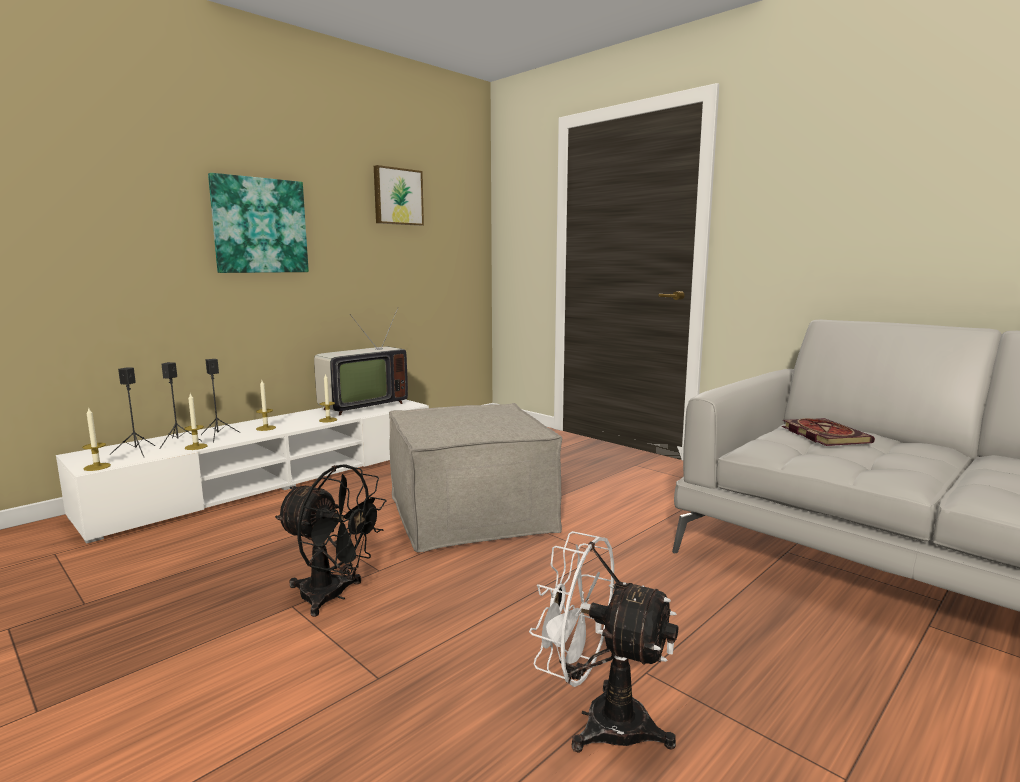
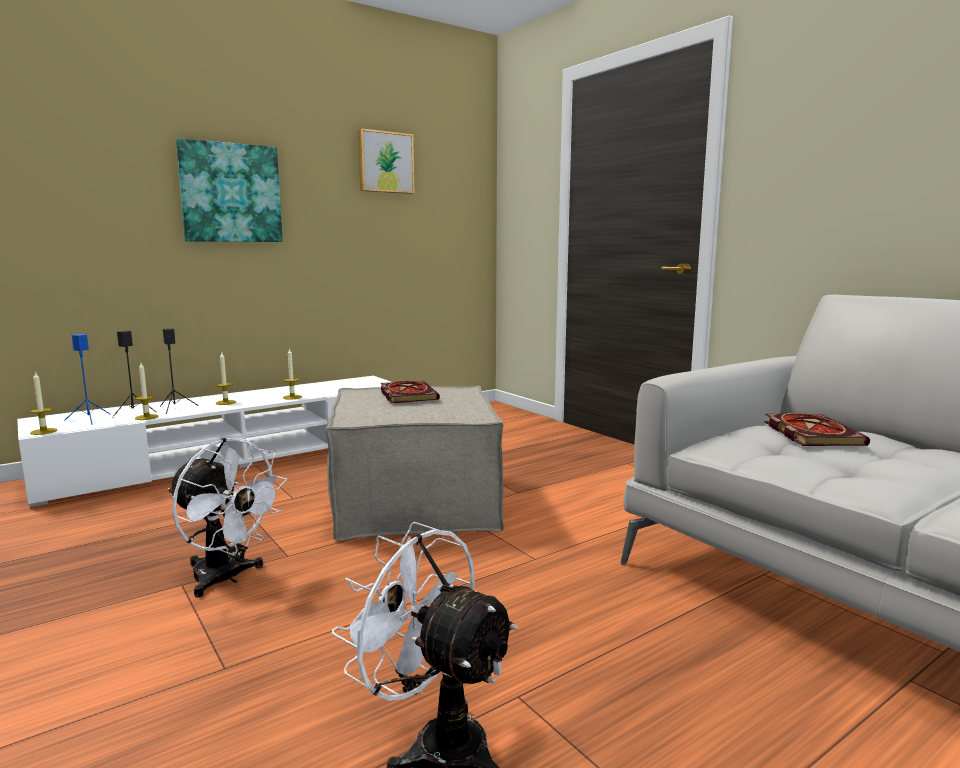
camera: 10 degrees right, 0 degrees up
black speaker [111,367,155,457] -> blue speaker [64,334,111,425]
black fan [275,465,386,617] -> white fan [168,438,287,597]
television [314,308,408,416] -> none
none -> book [381,381,440,403]

